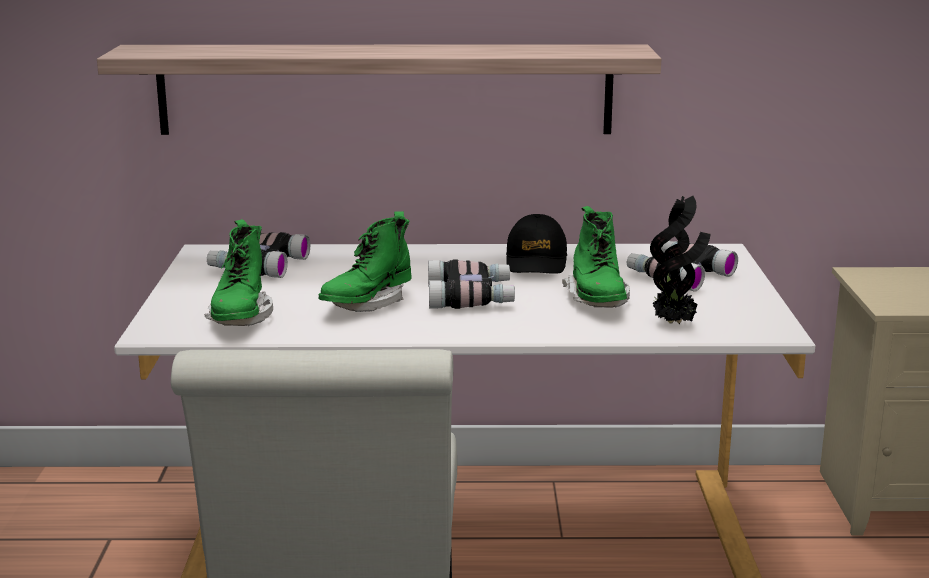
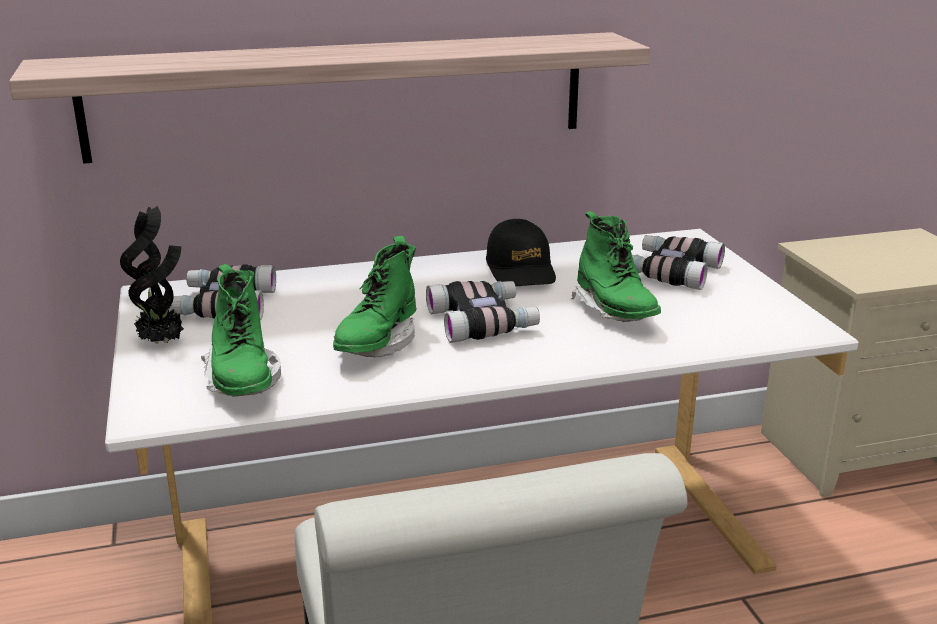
camera: 15 degrees left, 5 degrees up
potted plant [650,196,711,324] -> potted plant moved to [120,206,184,344]

